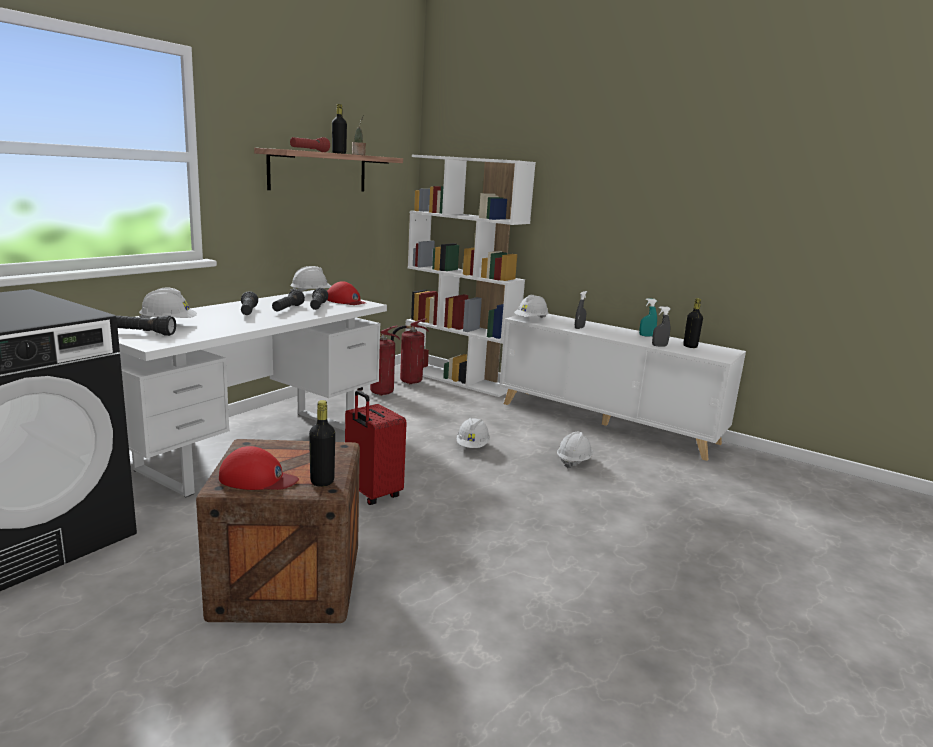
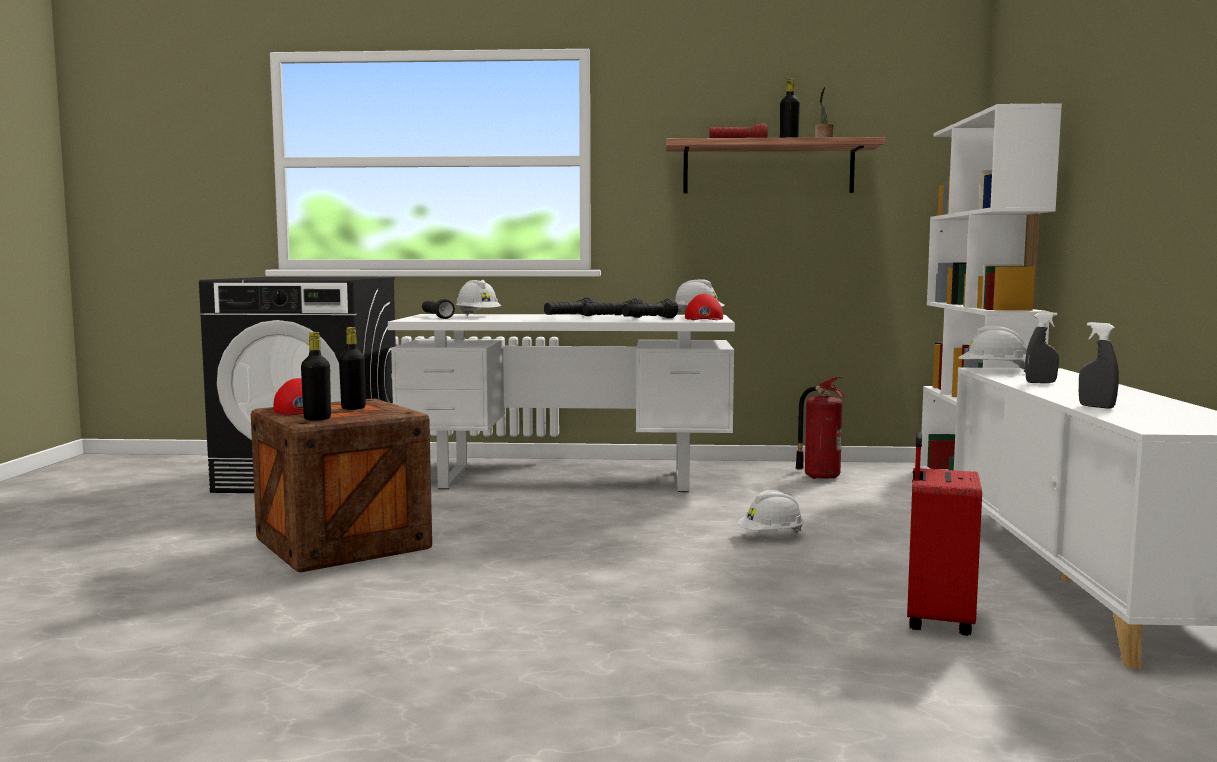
camera: 60 degrees right, 10 degrees down
red suitcase [345,390,407,505] -> red suitcase moved to [907,432,982,636]
fire extinguisher [391,318,429,384] -> none
white hard hat [557,432,593,468] -> none
turquoise spray bottle [639,298,657,337] -> none
black bottle [683,298,703,348] -> black bottle moved to [339,327,366,410]

